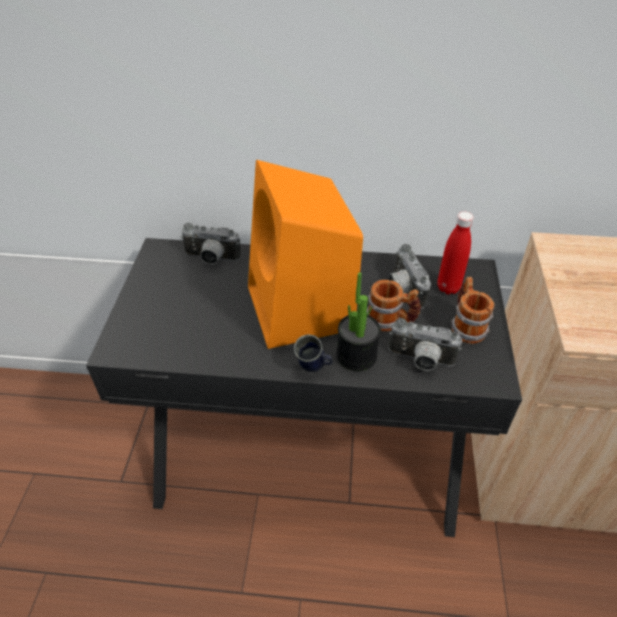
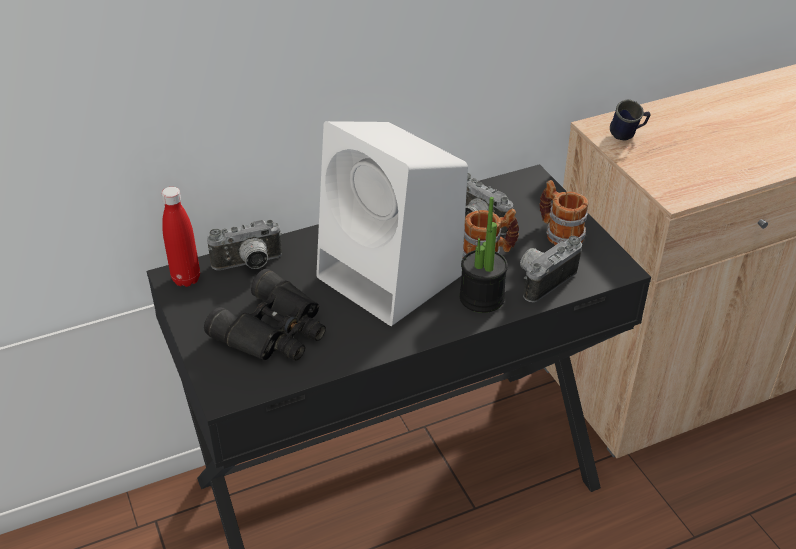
camera: 30 degrees left, 5 degrees down
orange speaker [248,160,363,349] -> white speaker [316,121,468,326]
blue mug [294,334,333,372] -> blue mug moved to [610,100,651,140]
camera [388,318,462,371] -> camera turned 150 degrees clockwise [520,236,582,302]
red bottle [437,212,474,294] -> red bottle moved to [161,187,200,287]
none -> black binoculars [204,269,326,361]

